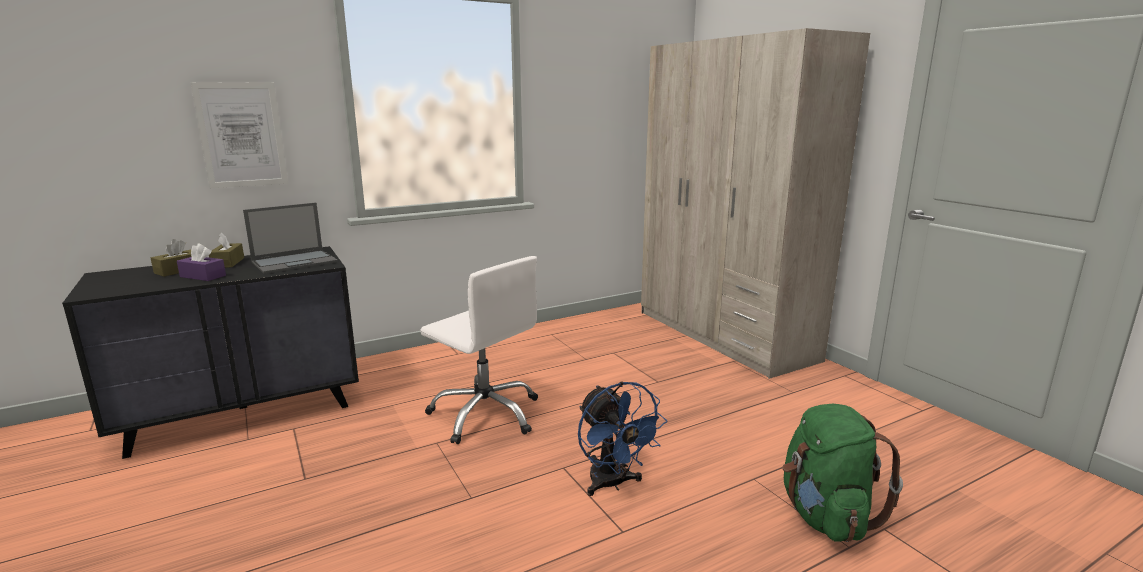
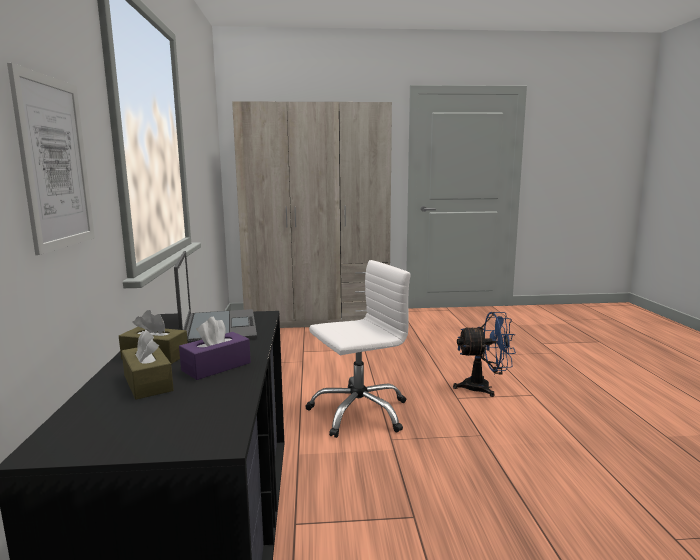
camera: 65 degrees left, 5 degrees down
green backpack [782,404,903,542] -> none

